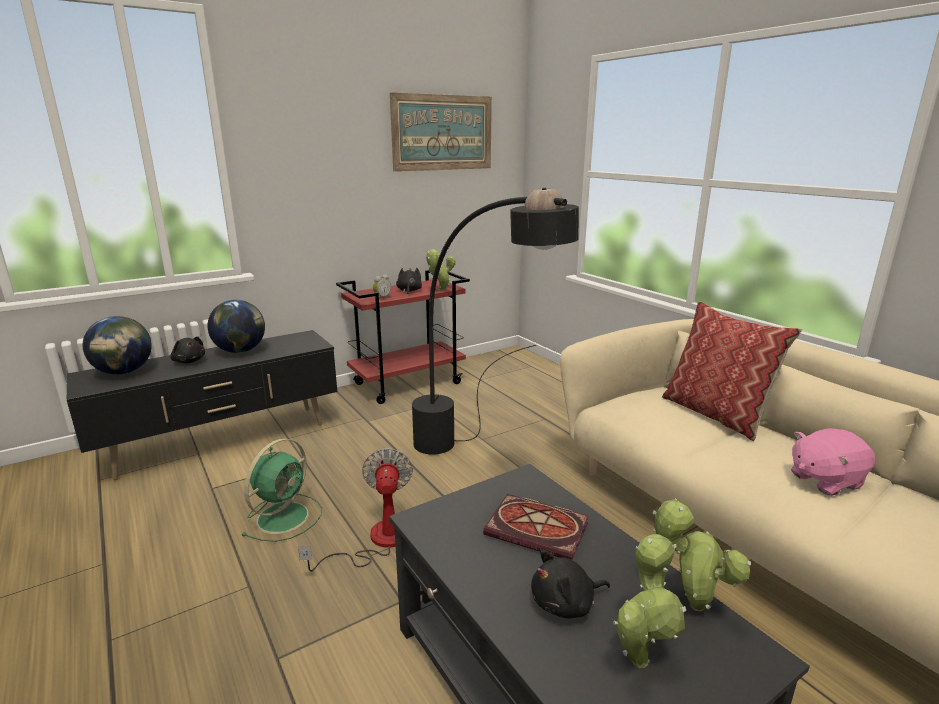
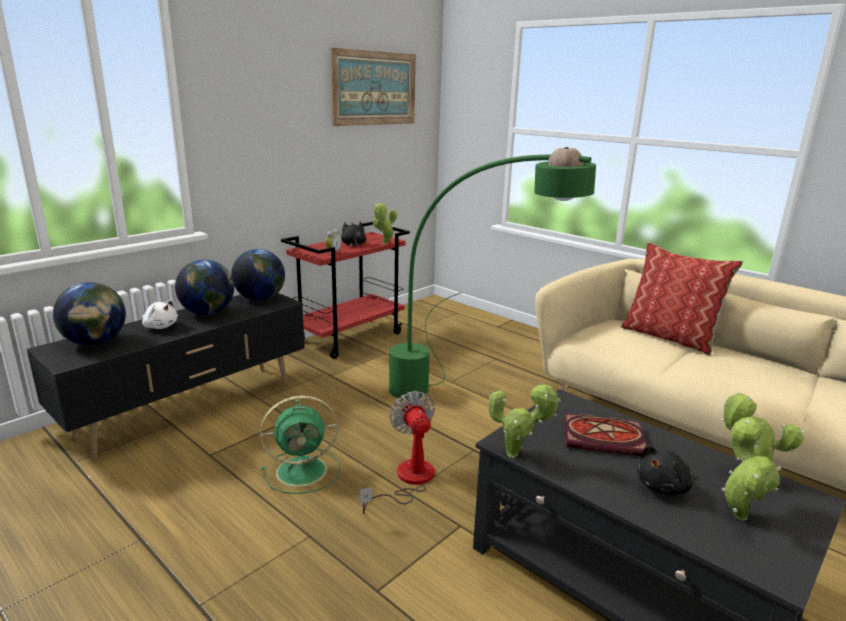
camera: 15 degrees left, 0 degrees up
black plush toy [170,336,205,363] -> white plush toy [142,300,178,329]
green fan [241,438,322,542] -> green fan turned 60 degrees clockwise [260,395,340,494]
black floor lamp [412,188,579,455] -> green floor lamp [389,147,596,400]
pink plush toy [791,428,875,496] -> none
none -> globe [231,249,285,301]
none -> potted plant [489,382,561,458]

